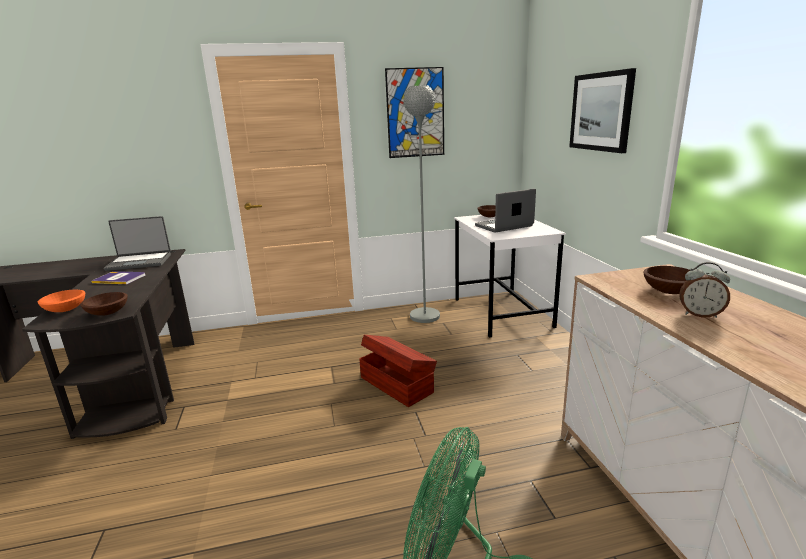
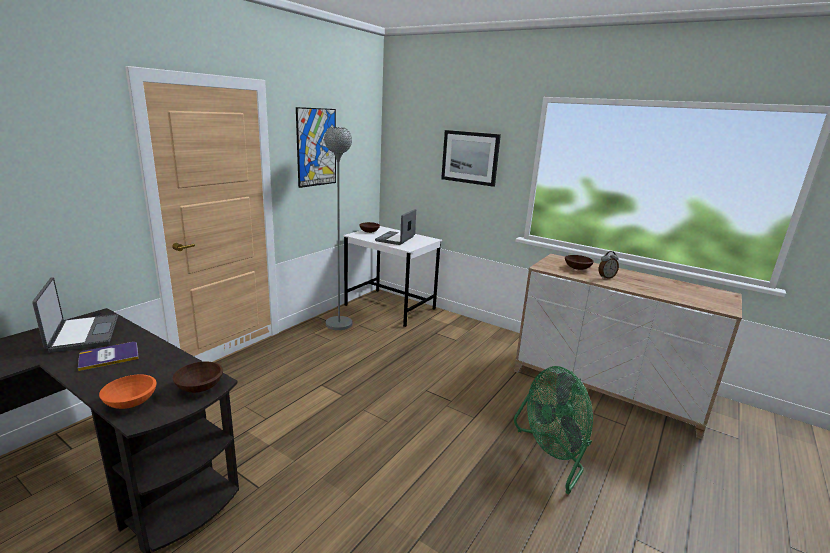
camera: 45 degrees left, 0 degrees up
laptop [104,216,171,271] -> laptop turned 60 degrees counterclockwise [32,277,118,353]
brown storage box [359,335,437,407] -> none

